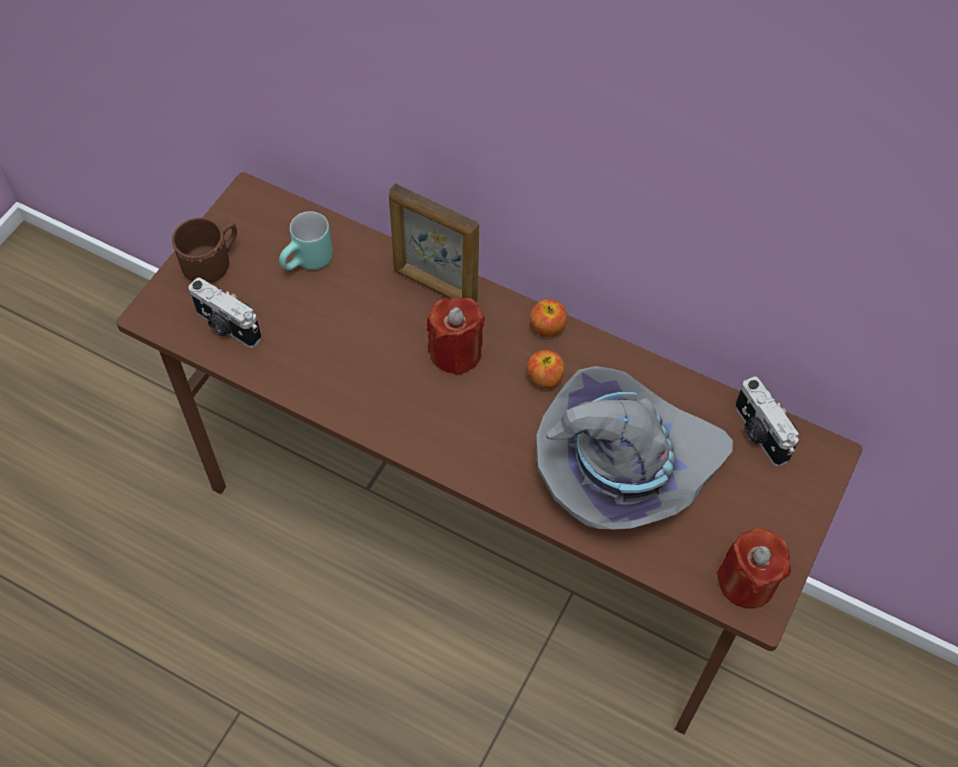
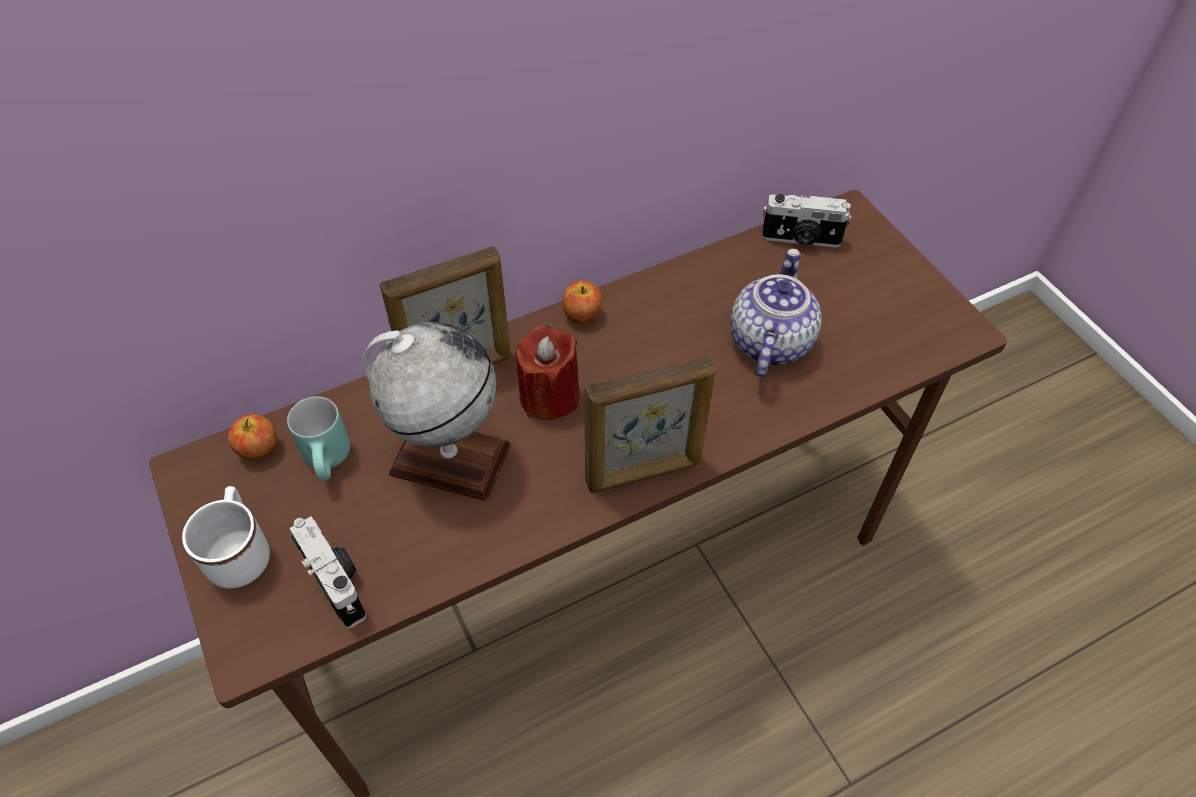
camera: 55 degrees left, 5 degrees down
brown mug [172,218,237,283] -> white mug [182,486,270,589]
camera [188,277,262,348] -> camera turned 105 degrees counterclockwise [290,516,366,628]
apple [527,350,565,389] -> apple moved to [228,414,277,460]
grey hat [536,366,733,529] -> teapot [730,248,822,377]
red candle [717,527,791,609] -> none
none -> globe [362,322,511,501]
none -> picture frame [584,356,716,493]

